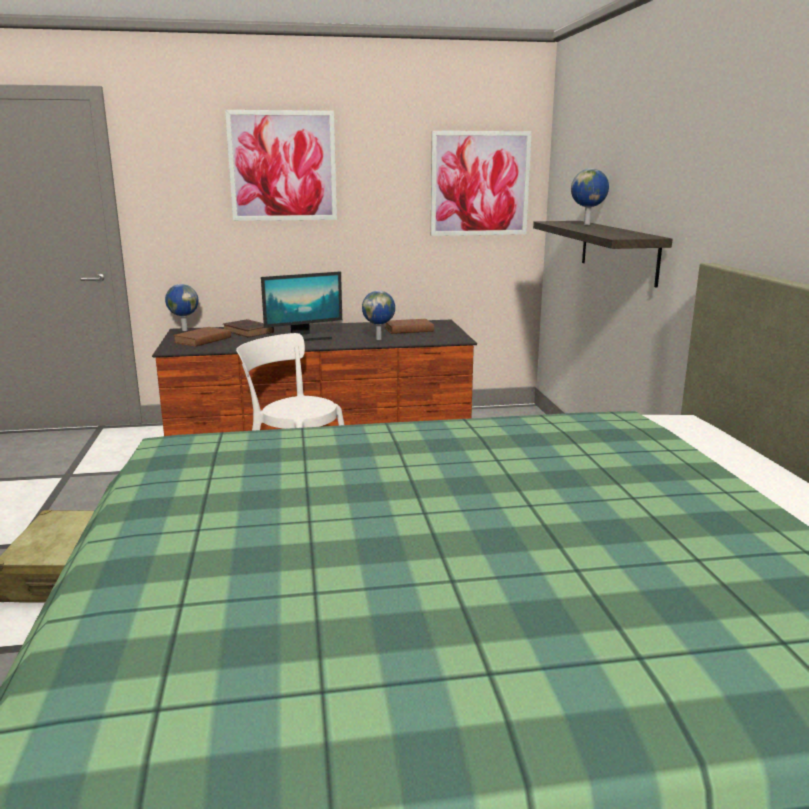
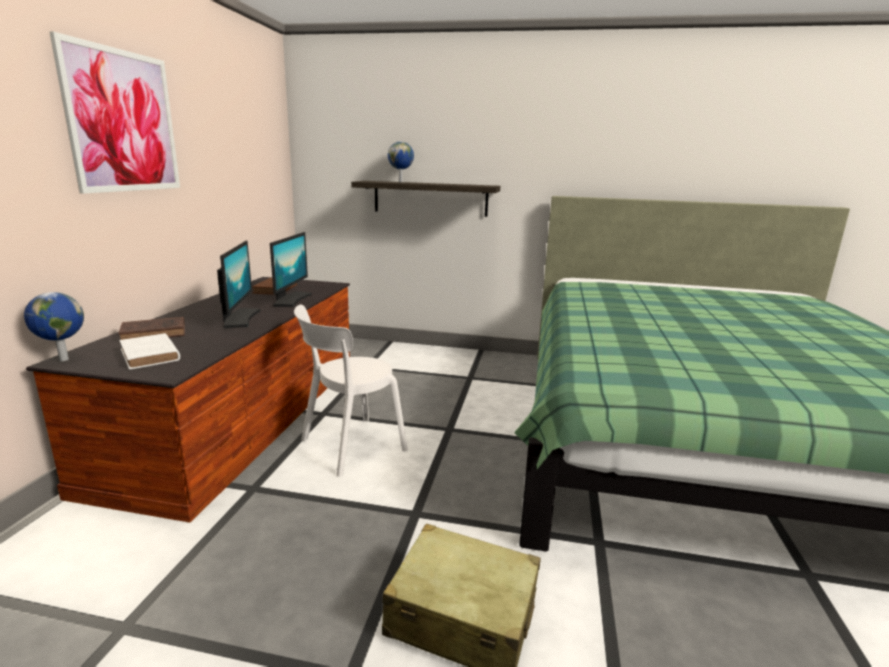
camera: 70 degrees left, 0 degrees up
brown book [173,327,231,347] -> white book [120,333,180,369]
globe [362,291,395,340] -> monitor [270,232,312,307]
picture [431,131,532,236] -> none

